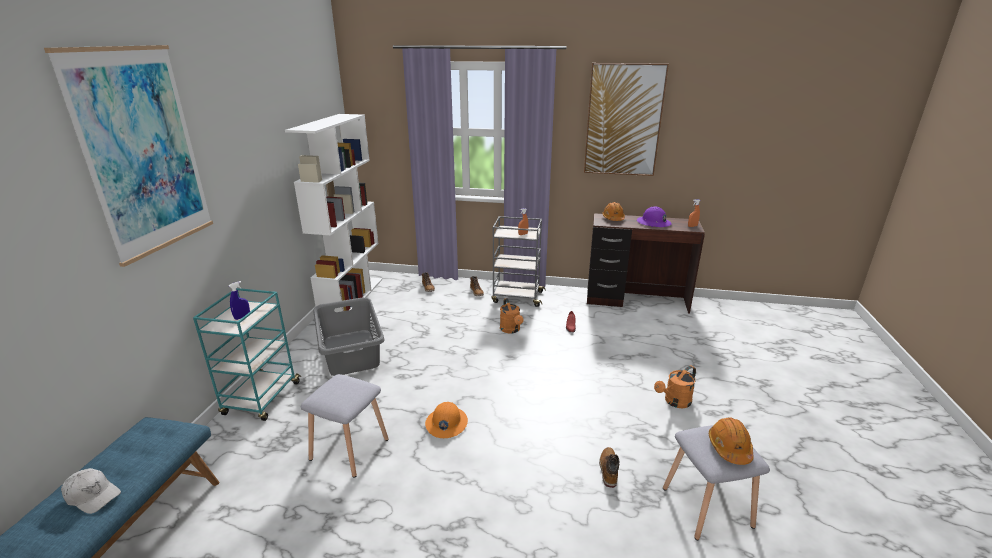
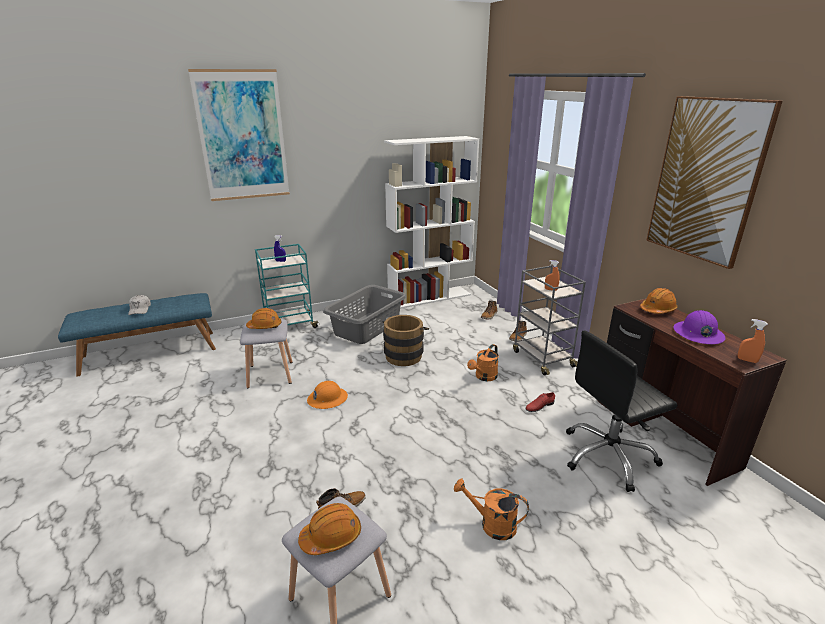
camera: 55 degrees right, 0 degrees up
none -> orange hard hat [246,308,281,329]
none -> brown bucket [382,315,429,366]
none -> black office chair [566,331,678,492]

